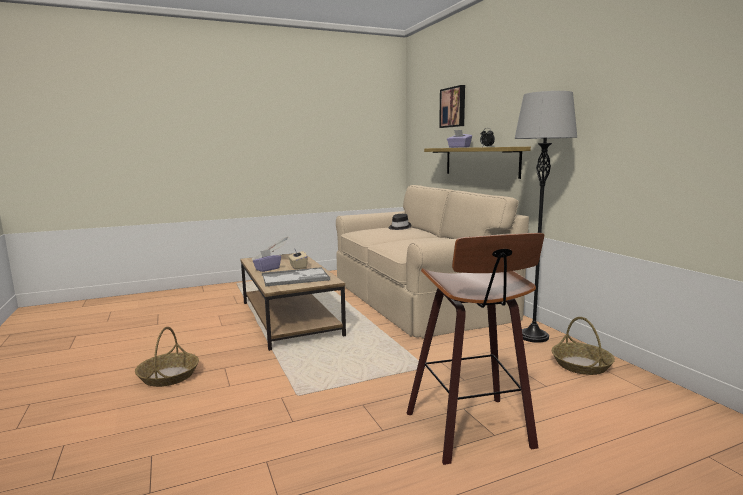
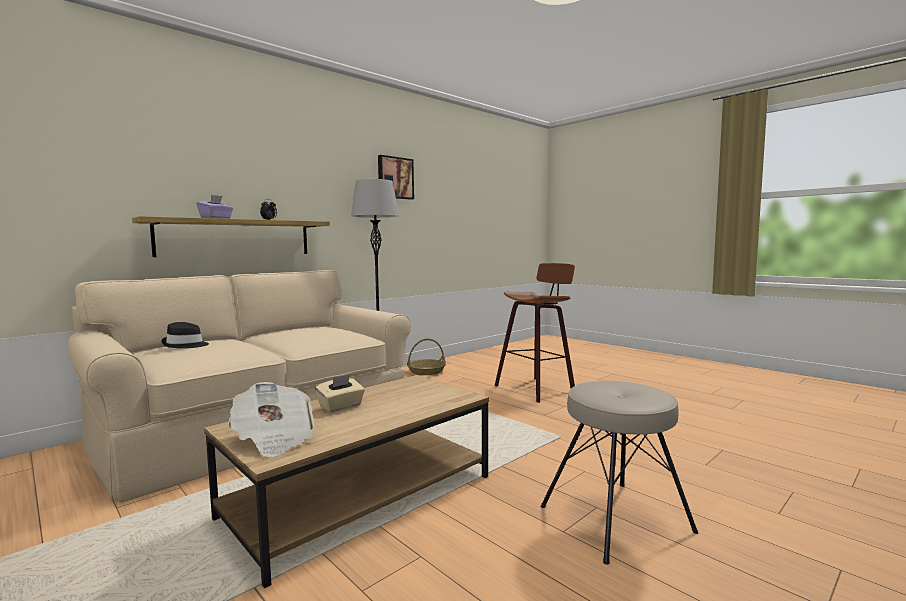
camera: 110 degrees left, 5 degrees down
basket [135,327,199,387] -> beige stool [541,381,698,565]
purple tissue box [253,249,281,272] -> none
tray [262,267,330,287] -> none
picture [439,85,465,128] -> picture moved to [378,155,414,200]

